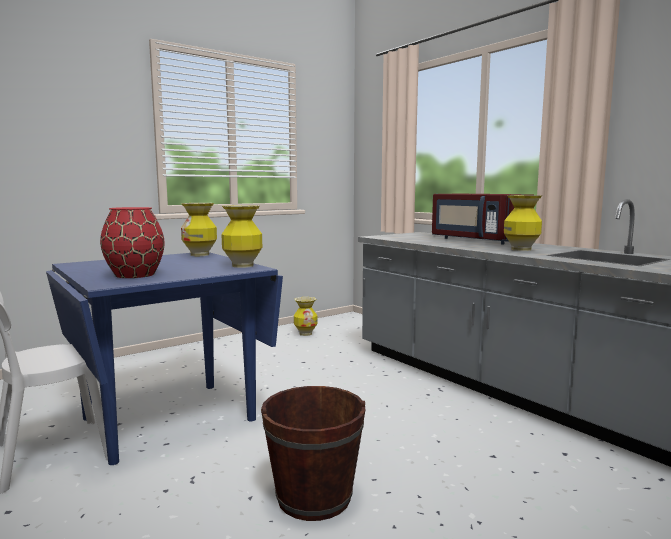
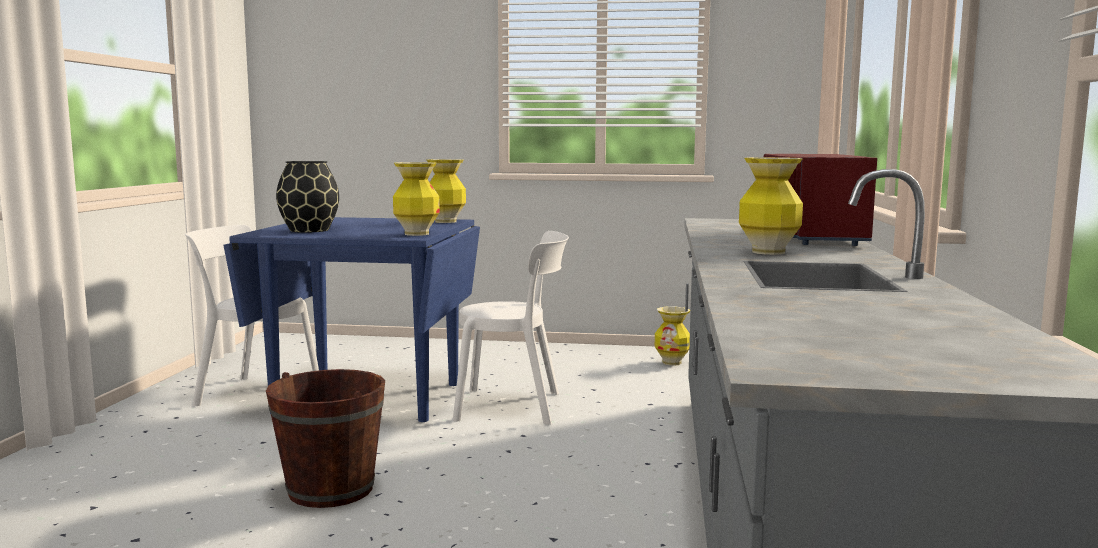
camera: 45 degrees right, 0 degrees up
red vase [100,207,164,278] -> black vase [276,161,339,233]
none -> white chair [453,231,569,425]

